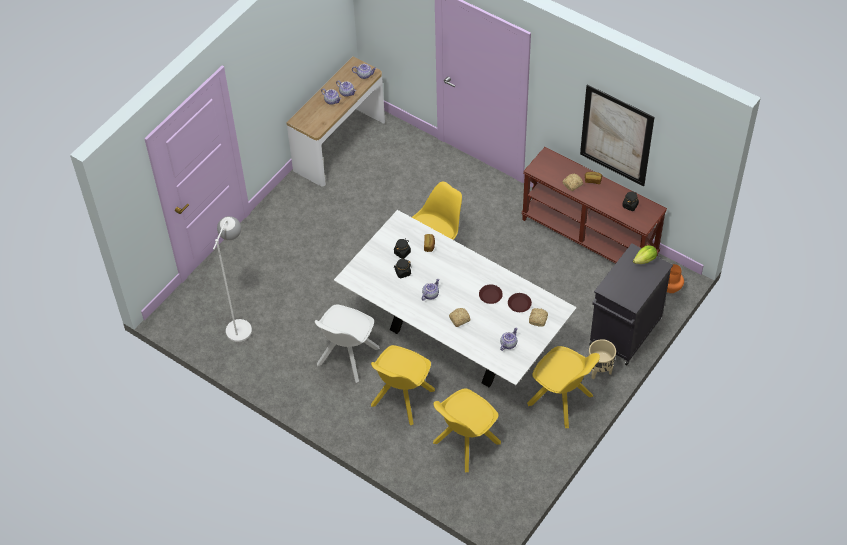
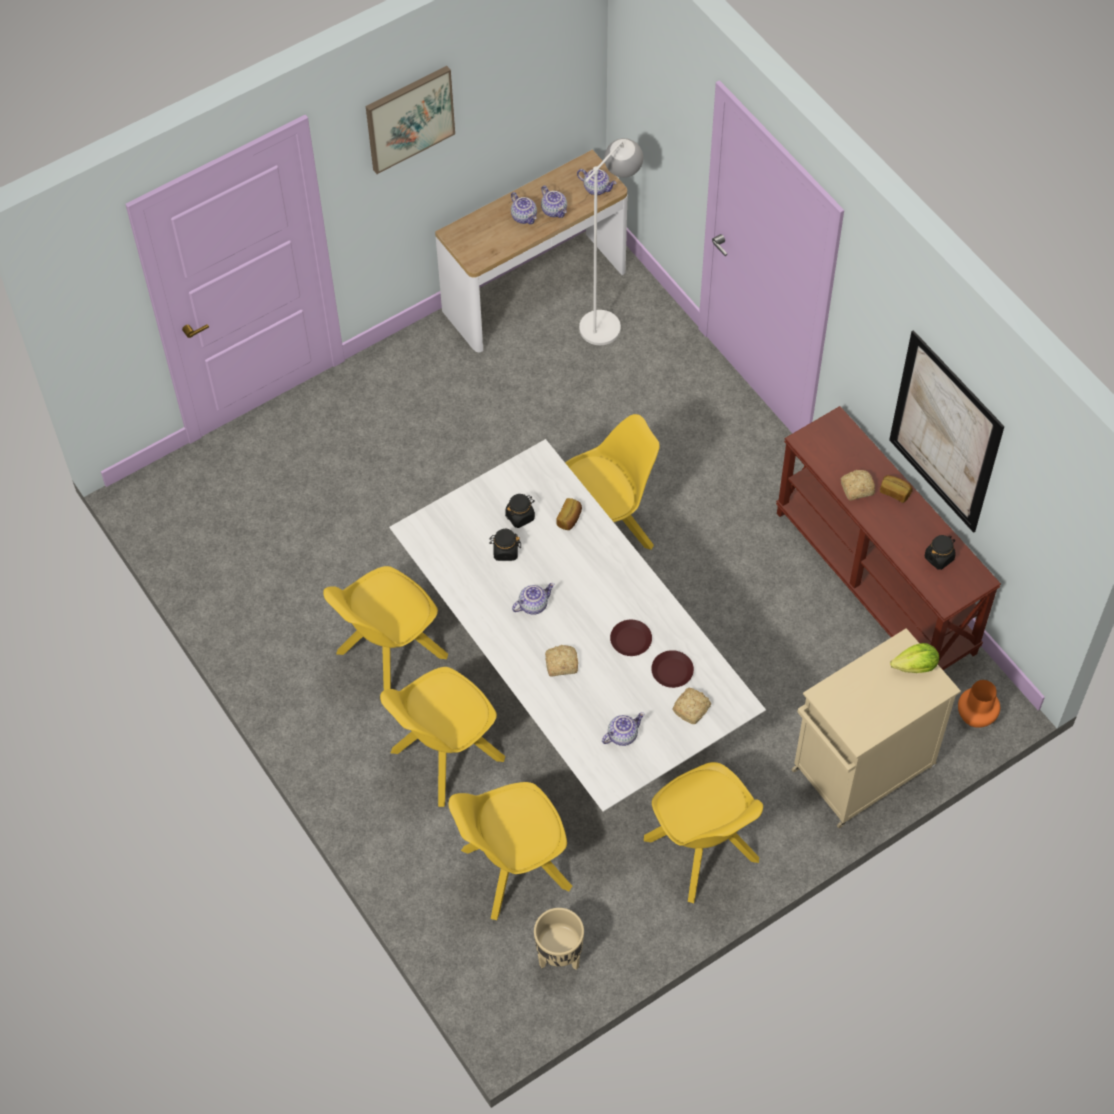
camera: 20 degrees right, 5 degrees up
white floor lamp [213,216,252,342] -> white floor lamp moved to [579,138,643,345]
white chair [315,304,380,383] -> yellow chair [323,566,448,690]
black cabinet [589,243,673,366] -> beige cabinet [792,628,961,828]
beige planter [589,339,616,380] -> beige planter moved to [534,908,584,970]
none -> picture [366,66,455,174]

